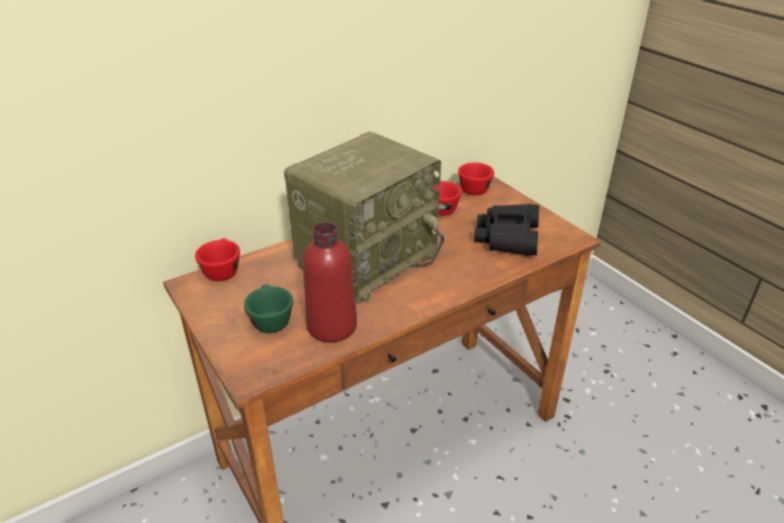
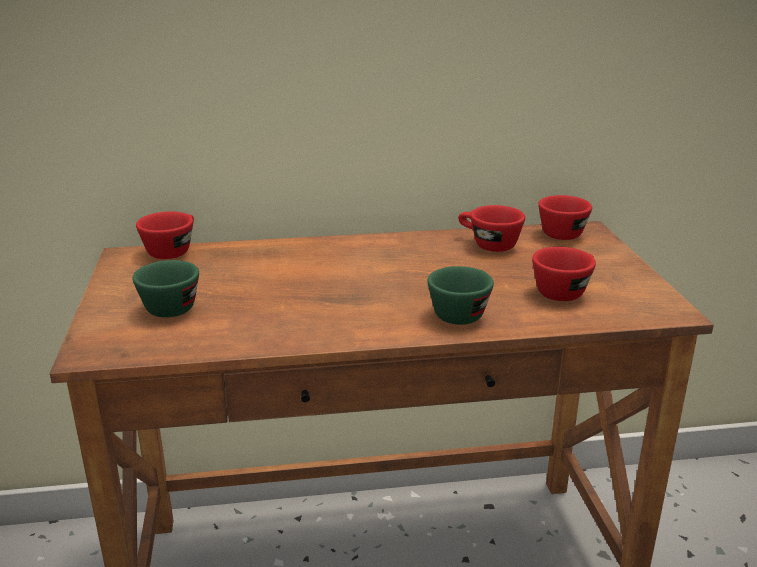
camera: 25 degrees right, 10 degrees down
radio [284,131,444,304] -> none
red bottle [303,222,357,342] -> none
black binoculars [474,204,539,256] -> red cup [532,247,596,301]
none -> green cup [427,266,494,325]

